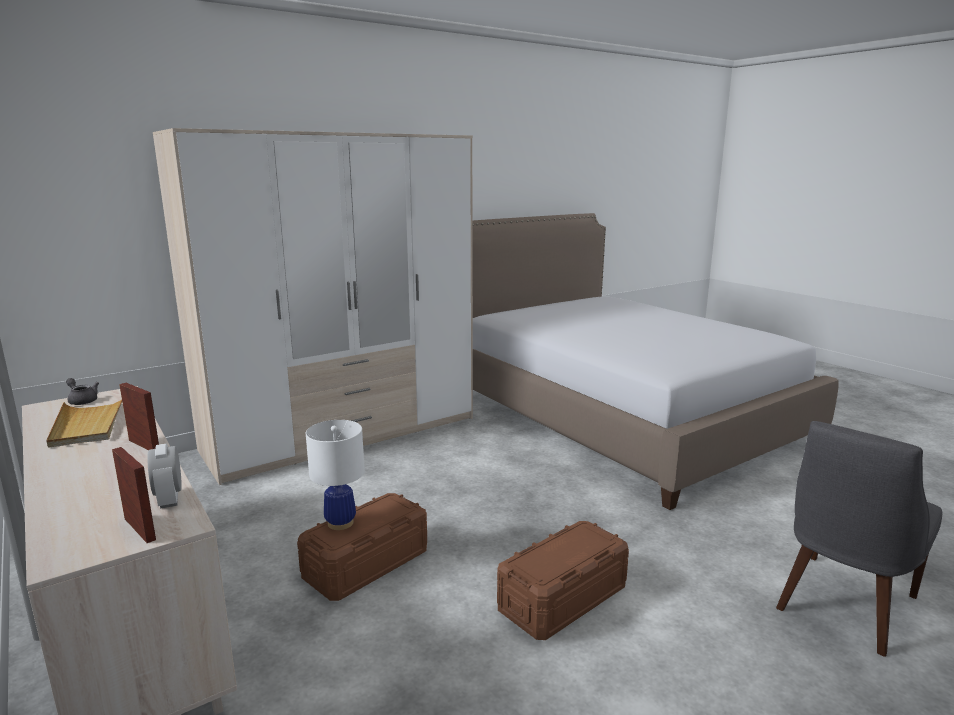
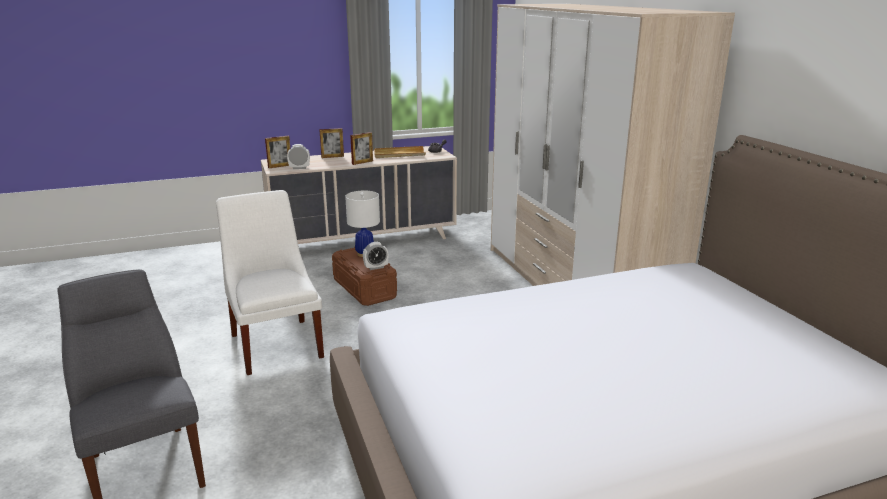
camera: 105 degrees right, 5 degrees up
brown storage box [497,521,629,640] -> white chair [216,190,324,375]
none -> picture frame [319,128,344,158]
none -> alarm clock [363,242,388,270]

